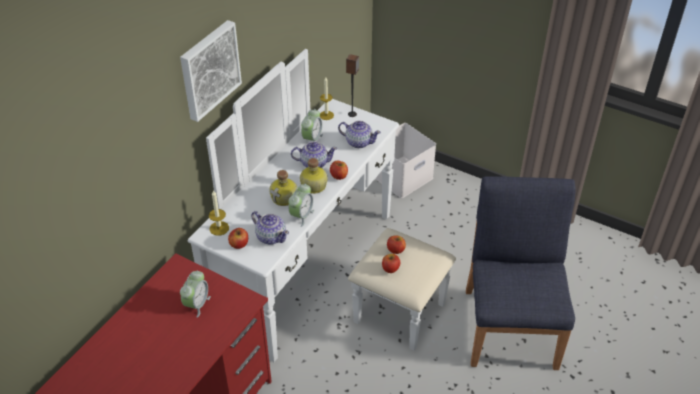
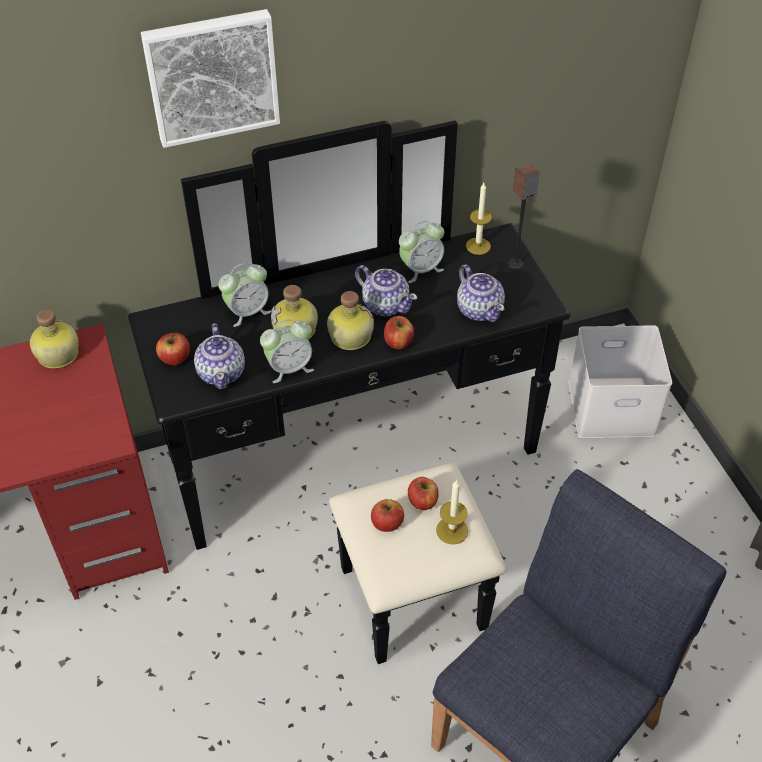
camera: 40 degrees right, 5 degrees up
alarm clock [180,270,211,318] -> alarm clock moved to [218,263,271,327]
white dresser [188,49,456,362] -> black dresser [128,120,571,664]
candle [209,190,229,236] -> candle moved to [436,480,468,544]
none -> bottle [30,310,79,369]

